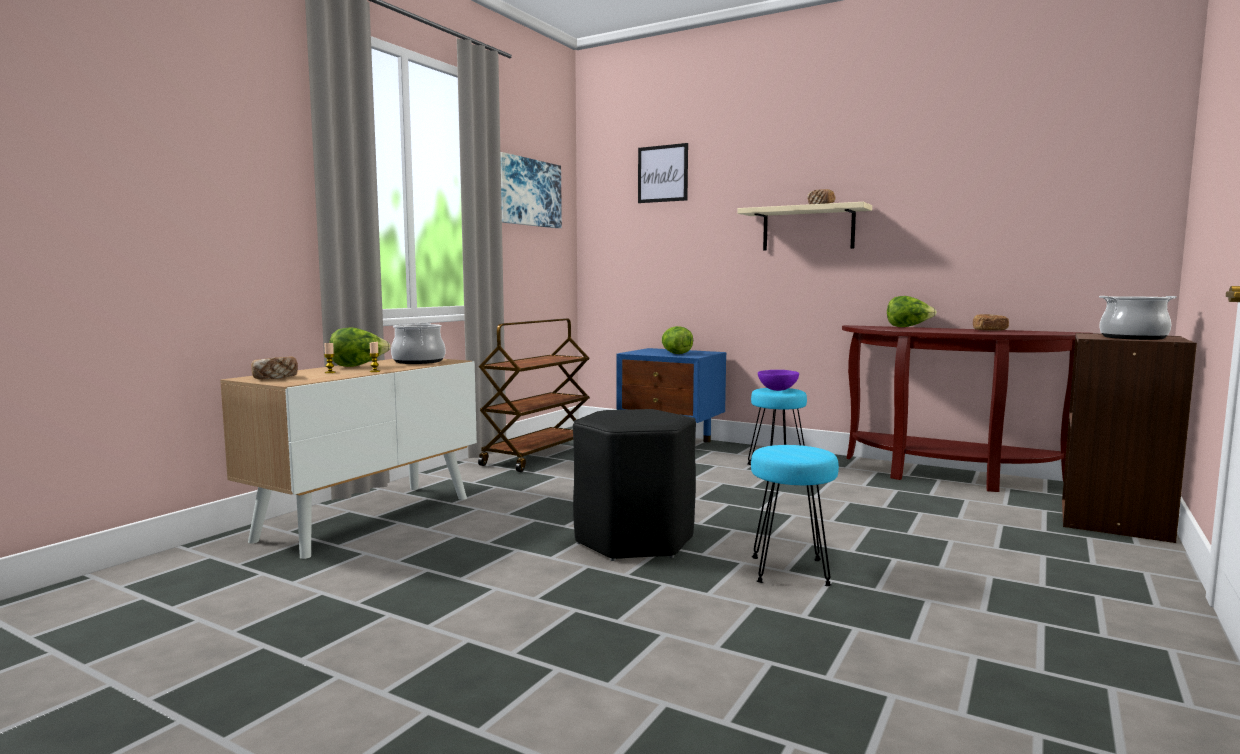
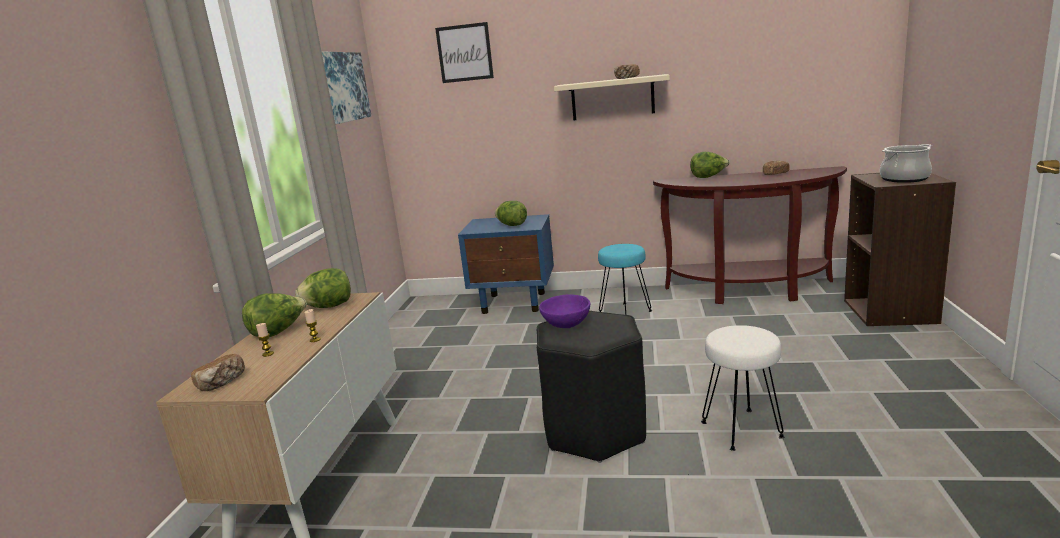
camera: 20 degrees left, 10 degrees up
cooking pot [391,323,445,364] -> lettuce [295,268,351,308]
brown cart [478,318,590,472] -> none
turquoise stool [751,445,839,586] -> white stool [701,325,785,451]
purple bowl [758,370,799,391] -> purple bowl moved to [539,294,590,328]

